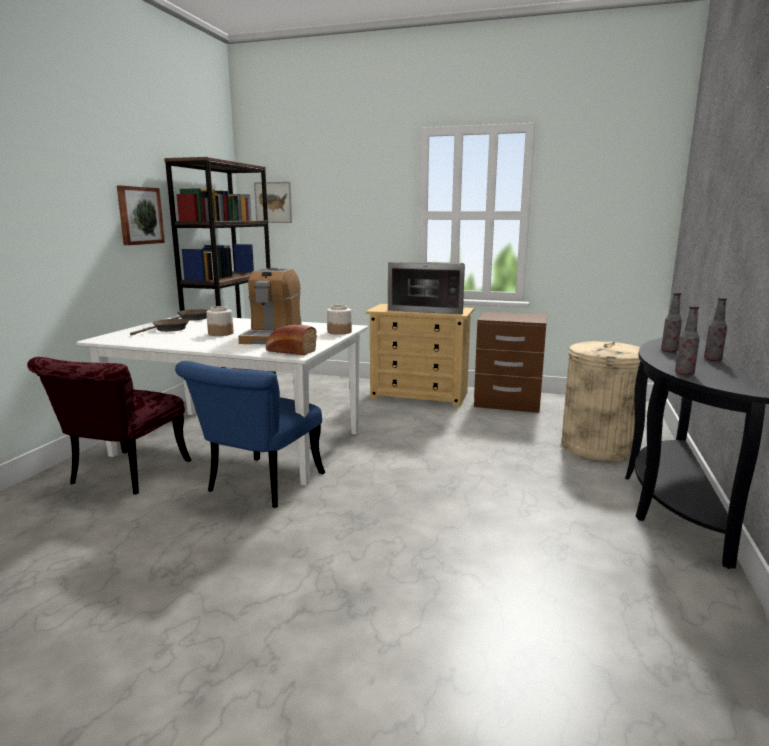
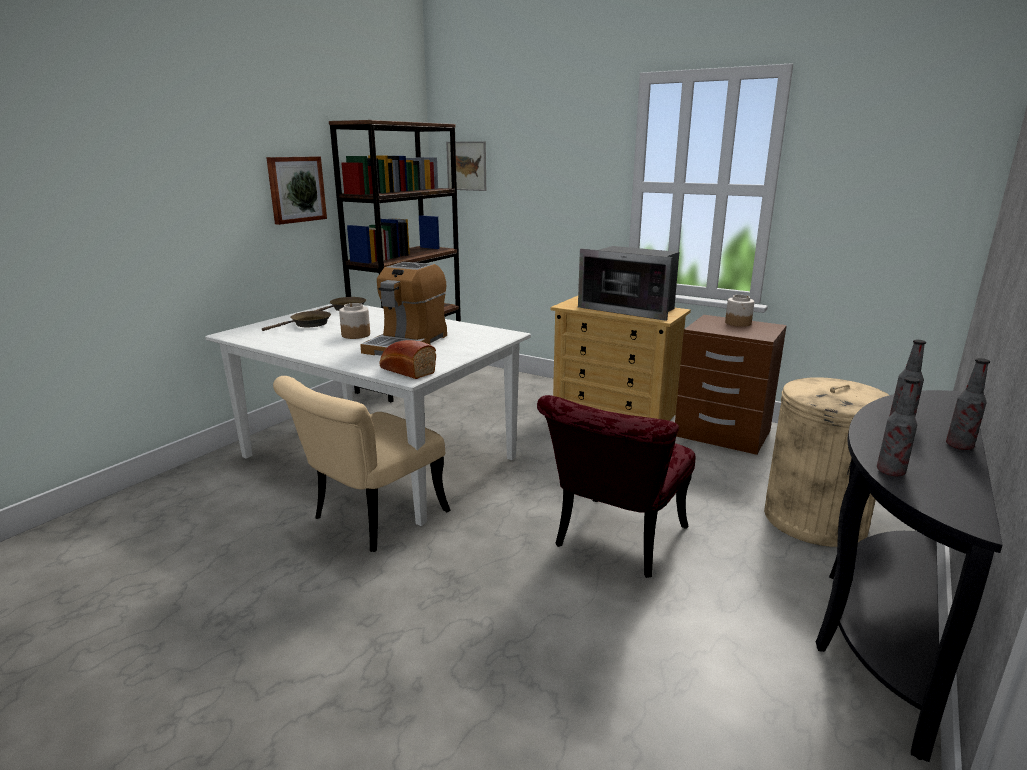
camera: 15 degrees right, 5 degrees up
red chair [27,357,191,495] -> red chair moved to [537,395,695,578]
blue chair [175,361,325,508] -> beige chair [273,376,451,552]
jar [327,305,352,335] -> jar moved to [725,295,754,327]

